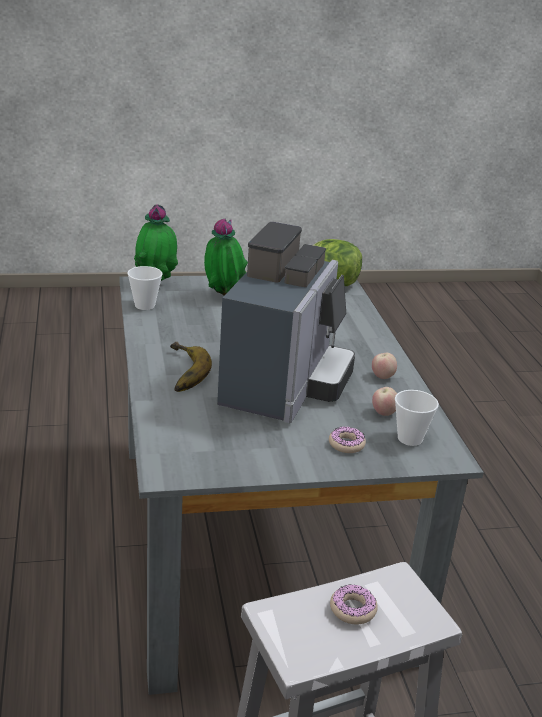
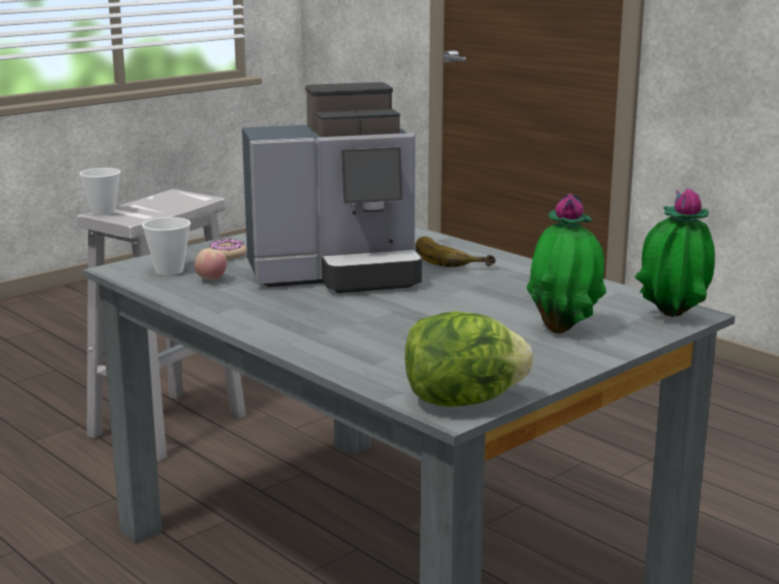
camera: 150 degrees right, 10 degrees down
cup [128,266,163,310] -> cup moved to [80,168,121,215]
coffee machine [217,222,355,423] -> coffee machine turned 90 degrees counterclockwise [242,82,422,293]
donut [330,584,378,624] -> none
apple [372,353,397,379] -> none

